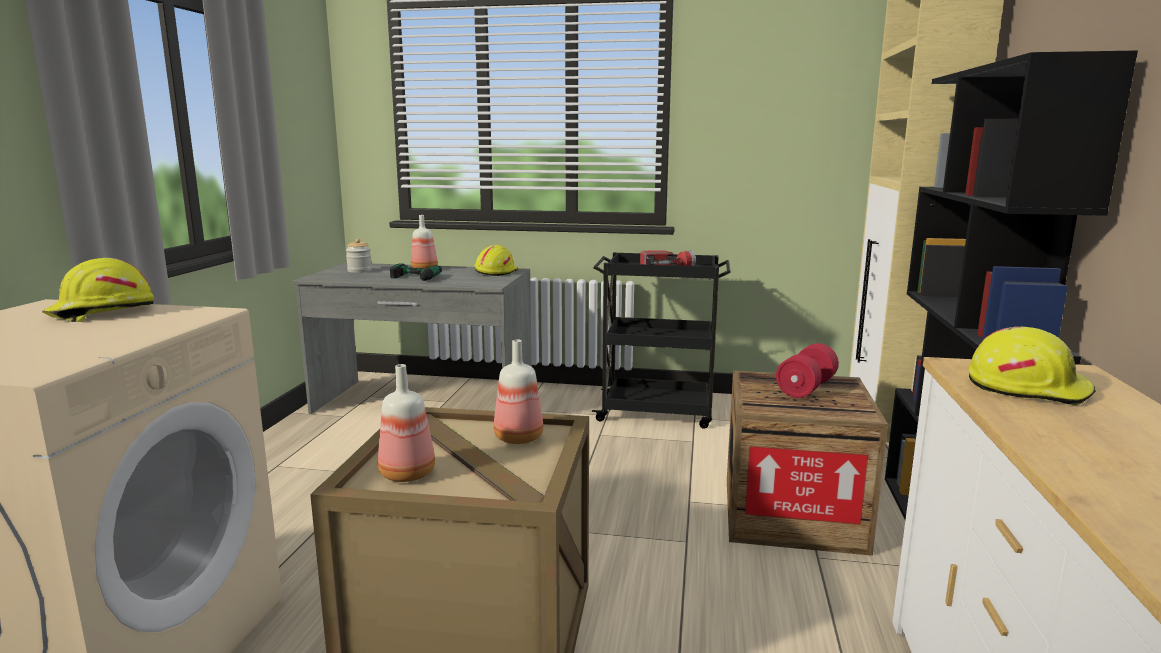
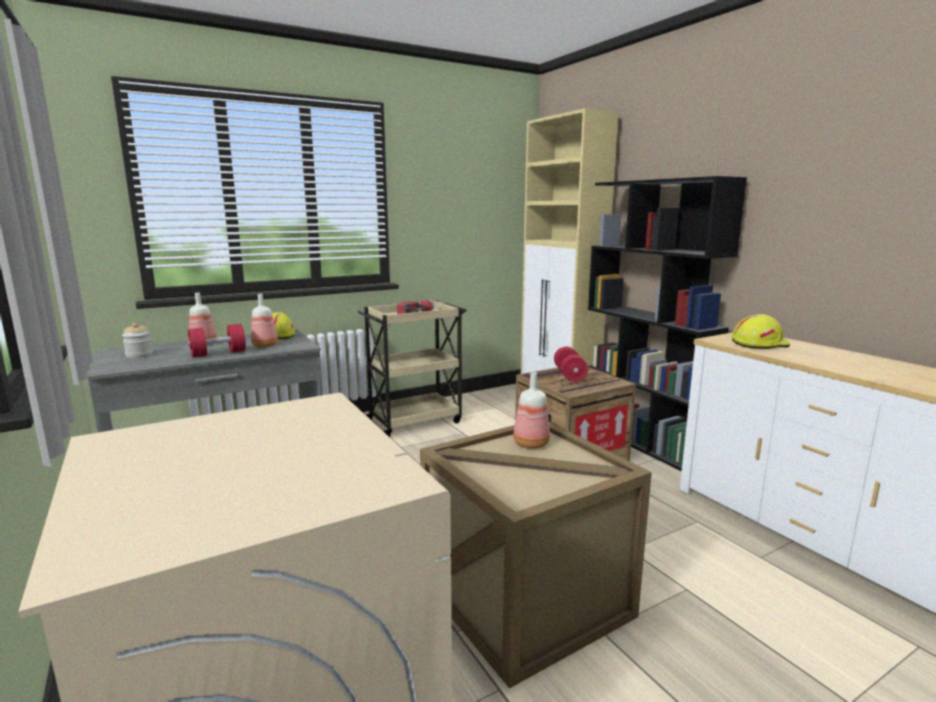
camera: 40 degrees left, 0 degrees up
yellow hard hat [42,258,154,322] -> none
bottle [378,364,435,482] -> bottle moved to [251,294,278,347]
power drill [390,263,442,281] -> red dumbbell [188,324,246,357]
black cart [592,252,731,429] -> beige cart [358,300,467,437]

